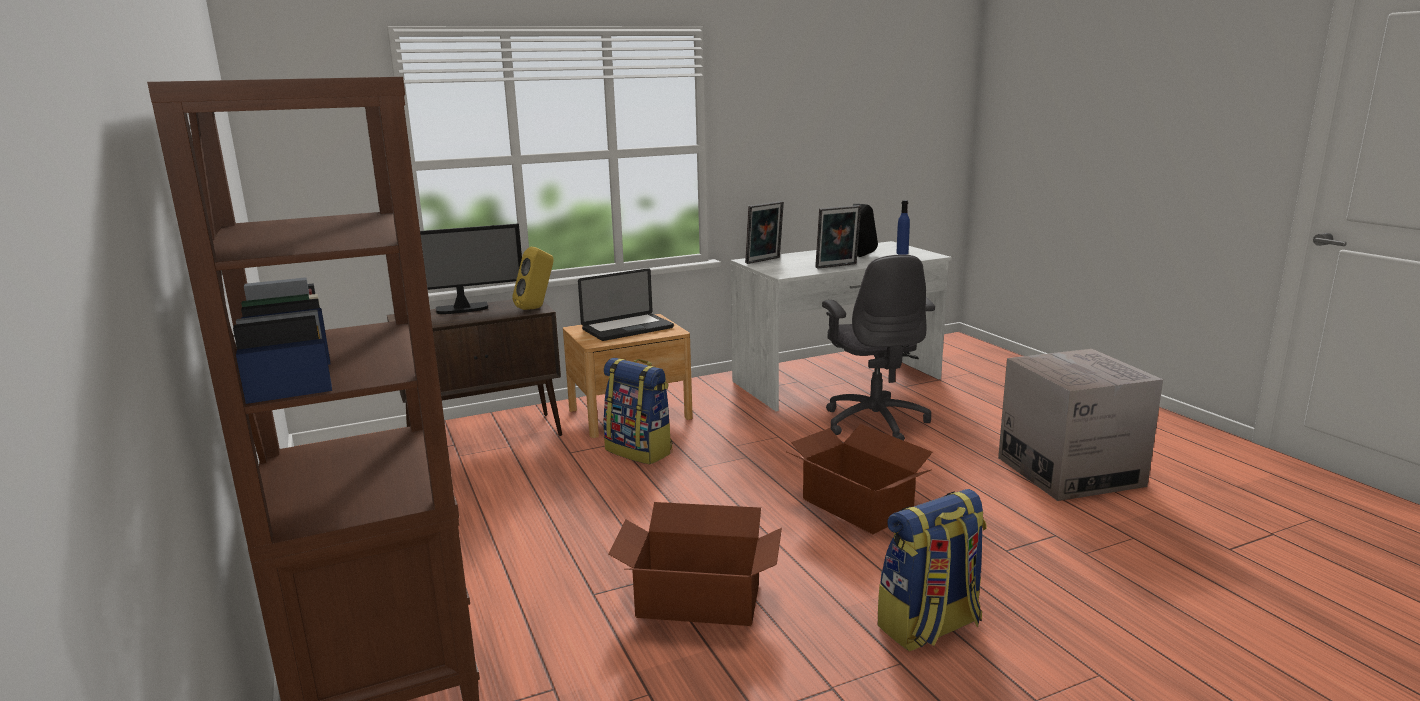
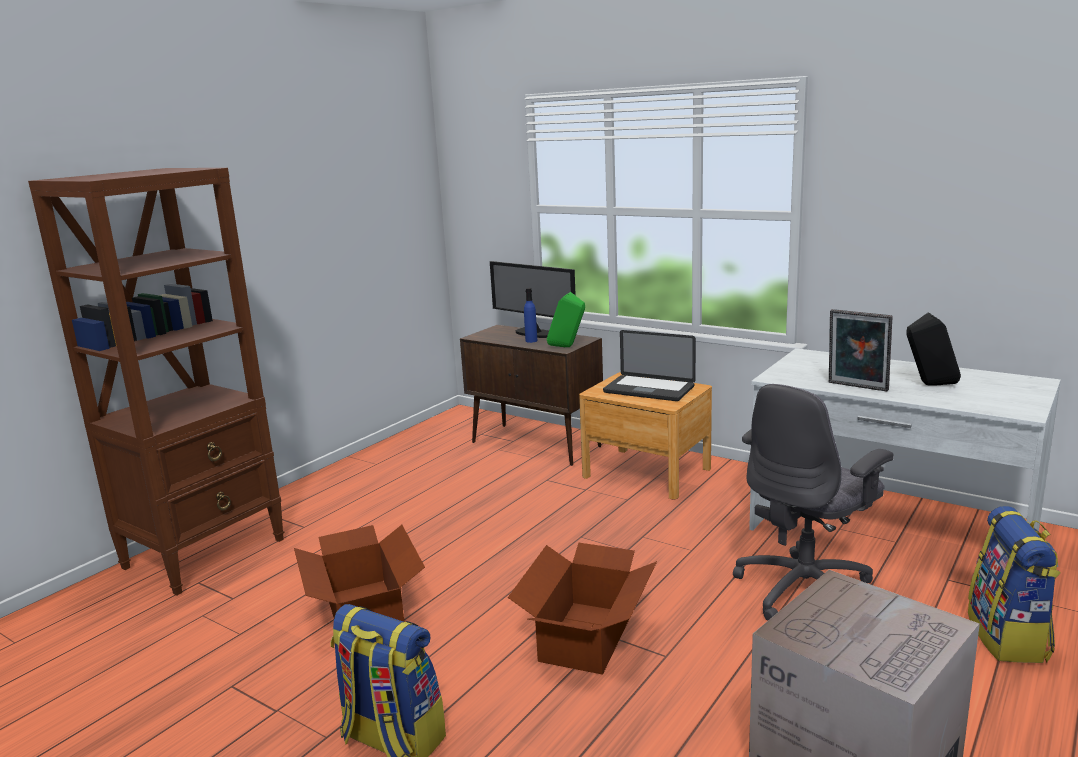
camera: 60 degrees right, 0 degrees up
yellow speaker [512,247,554,310] -> green speaker [547,292,585,347]
backpack [603,358,672,464] -> backpack moved to [968,506,1061,663]
picture frame [745,201,784,264] -> none
blue bottle [896,200,910,255] -> blue bottle moved to [524,288,537,343]

